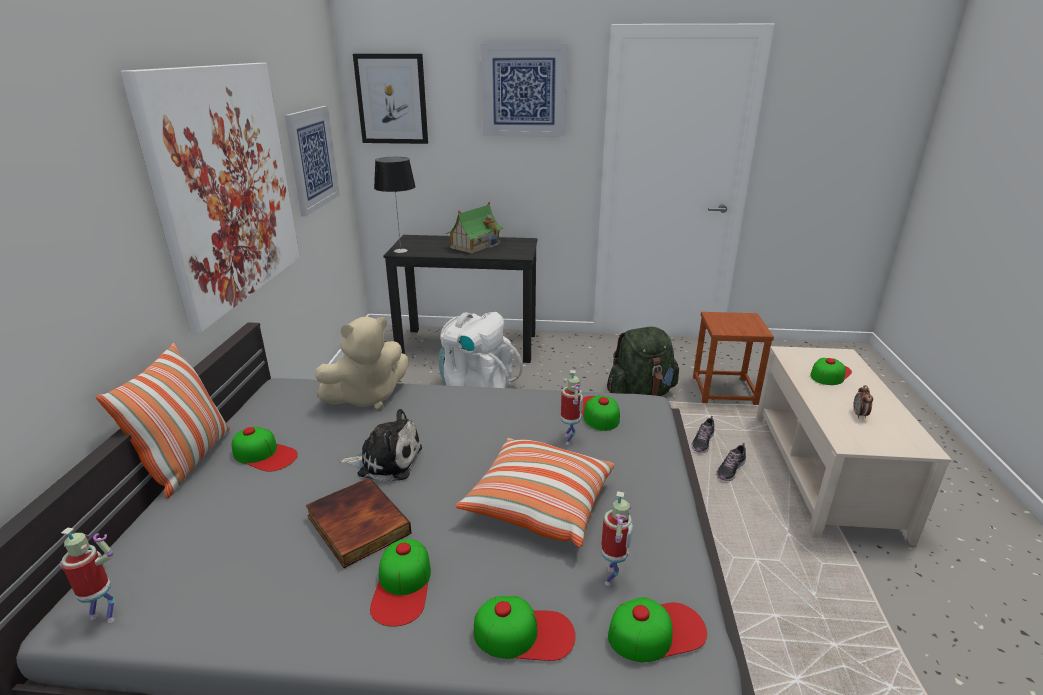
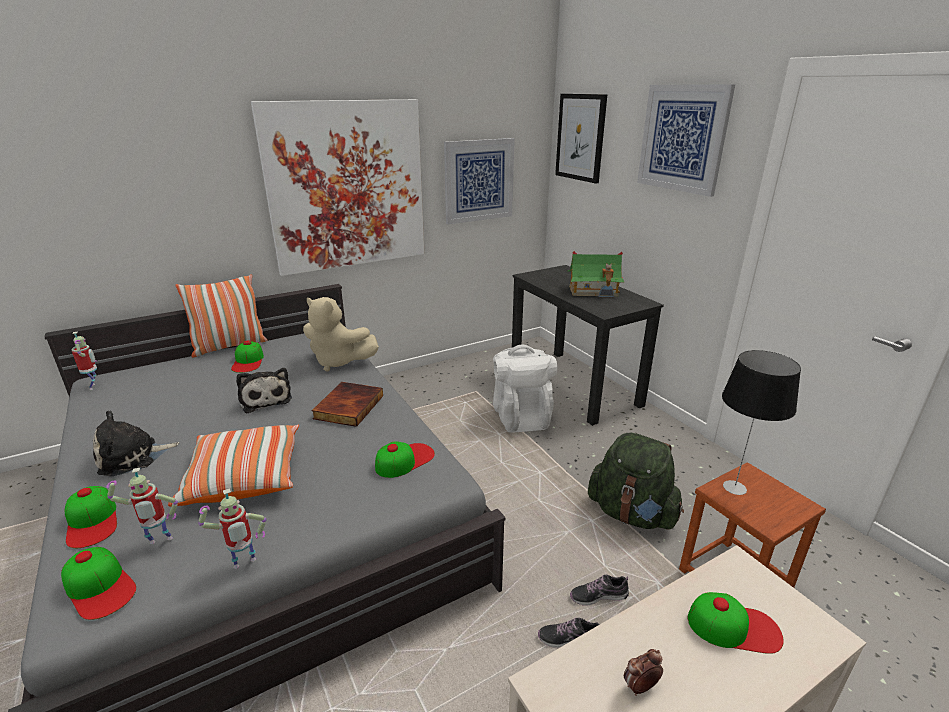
camera: 55 degrees right, 0 degrees up
book [306,477,411,568] -> book moved to [312,382,383,427]
cap [370,539,431,627] -> plush toy [93,410,179,476]
table lamp [374,157,416,253] -> table lamp moved to [722,350,801,495]
toy robot [561,370,583,445] -> toy robot moved to [198,488,266,569]

